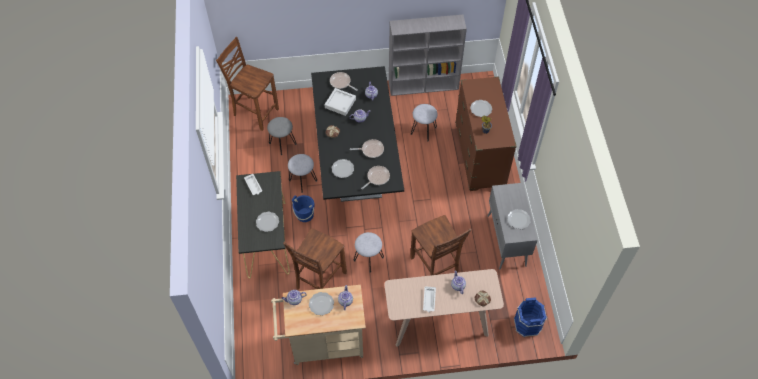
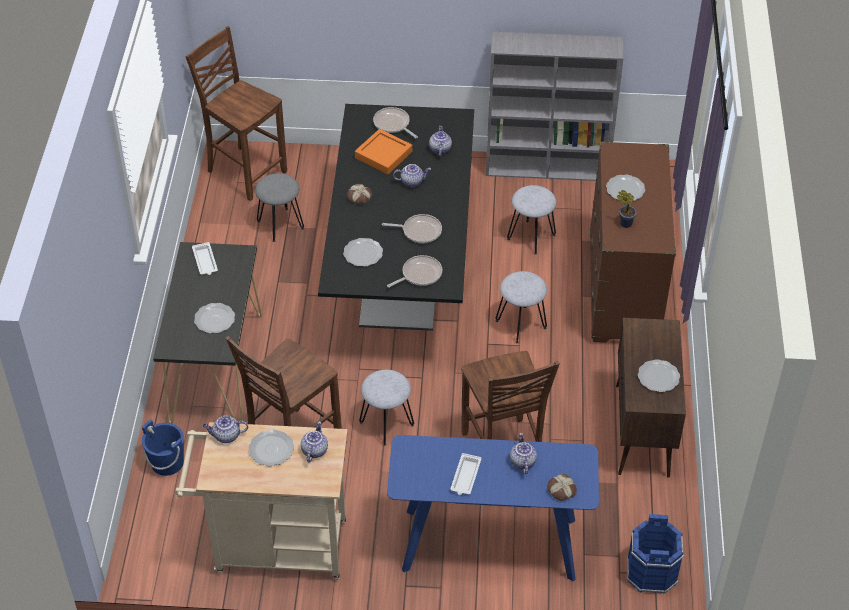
camera: 10 degrees right, 10 degrees down
grey stool [288,154,317,193] -> grey stool moved to [496,271,547,344]
blue bucket [292,195,315,222] -> blue bucket moved to [142,420,184,476]
grey tray [324,88,356,116] -> orange tray [355,129,412,174]
beige console table [384,269,504,347] -> blue console table [387,435,599,581]
grey cabinet [488,183,538,270] -> brown cabinet [616,318,686,478]

